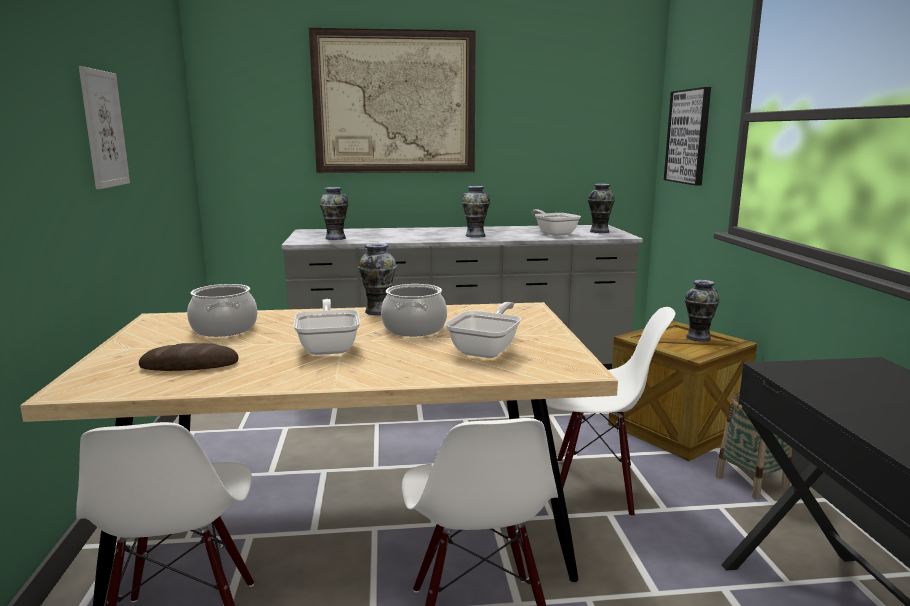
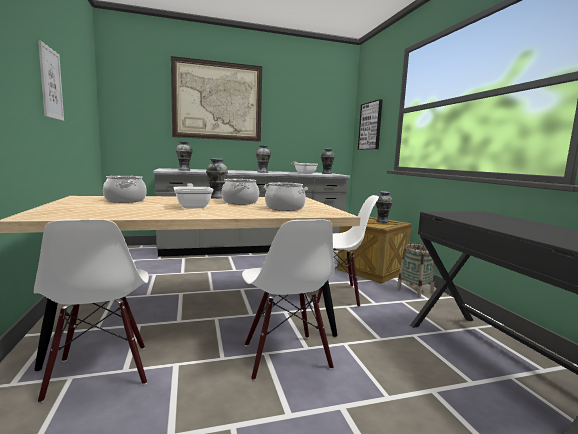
camera: 10 degrees left, 5 degrees down
bread [139,343,239,371] -> none
frying pan [445,302,521,358] -> cooking pot [264,182,308,211]

